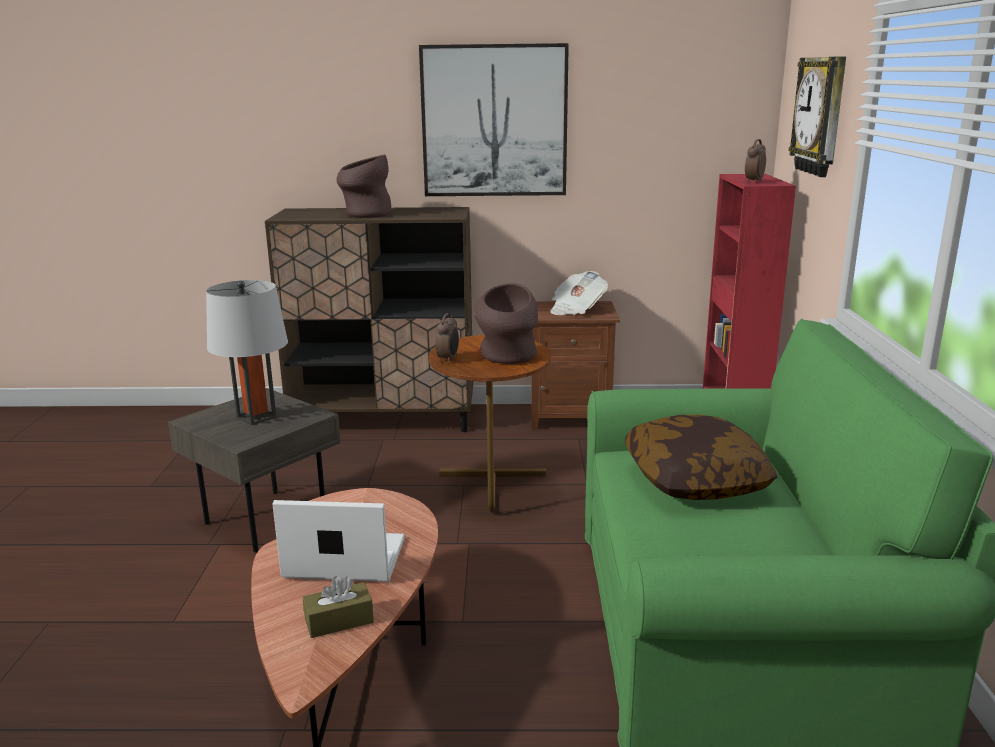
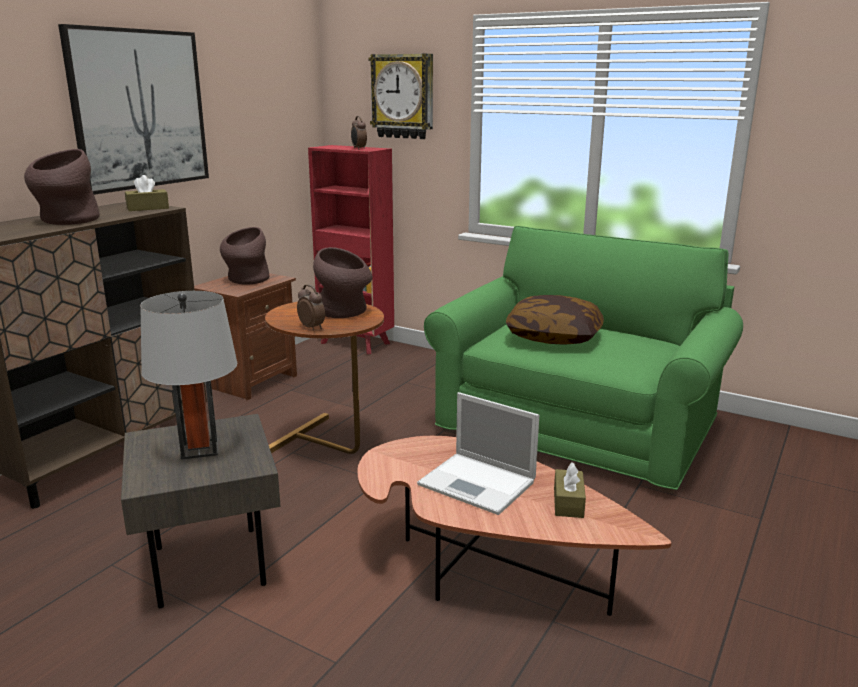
camera: 60 degrees left, 0 degrees up
laptop [272,500,405,582] -> laptop turned 90 degrees counterclockwise [417,392,539,515]
newspaper [550,271,608,315] -> brown vase [220,227,270,285]
none -> brown tissue box [125,175,169,211]

